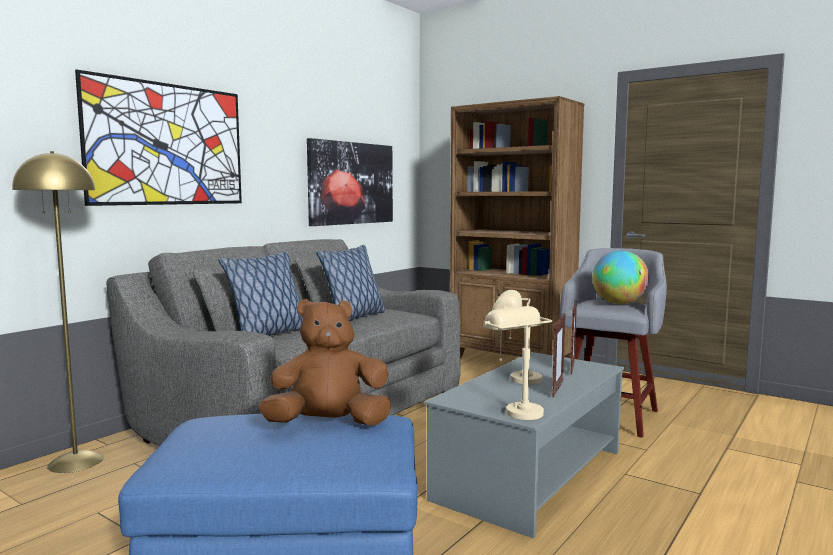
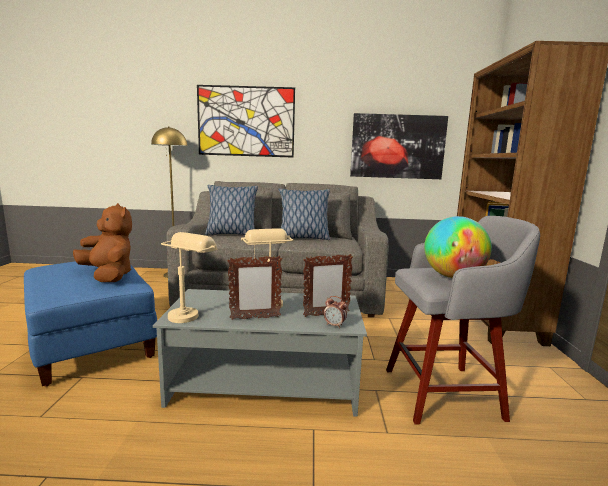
camera: 55 degrees right, 5 degrees up
none -> alarm clock [324,296,347,328]

